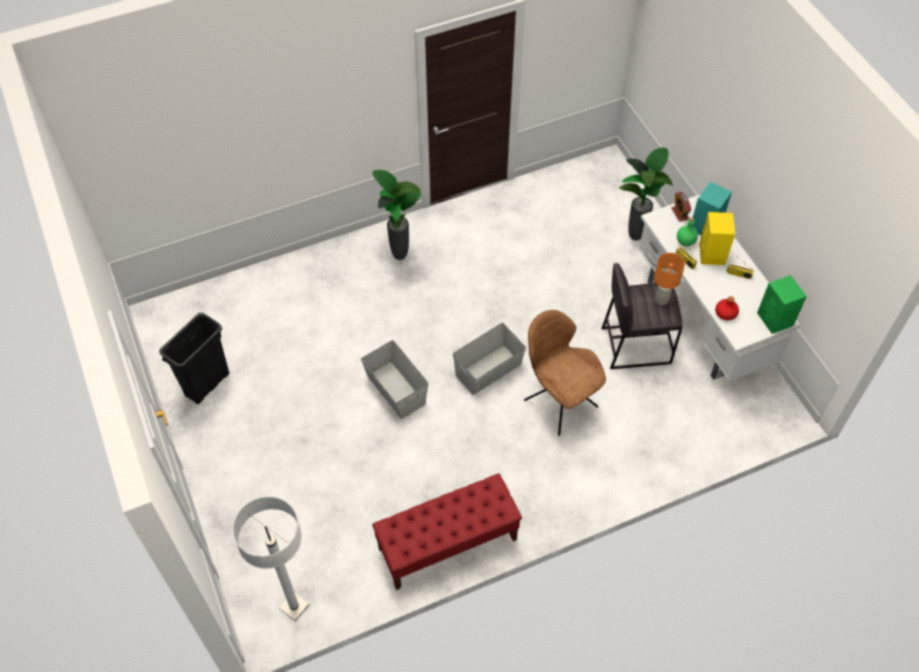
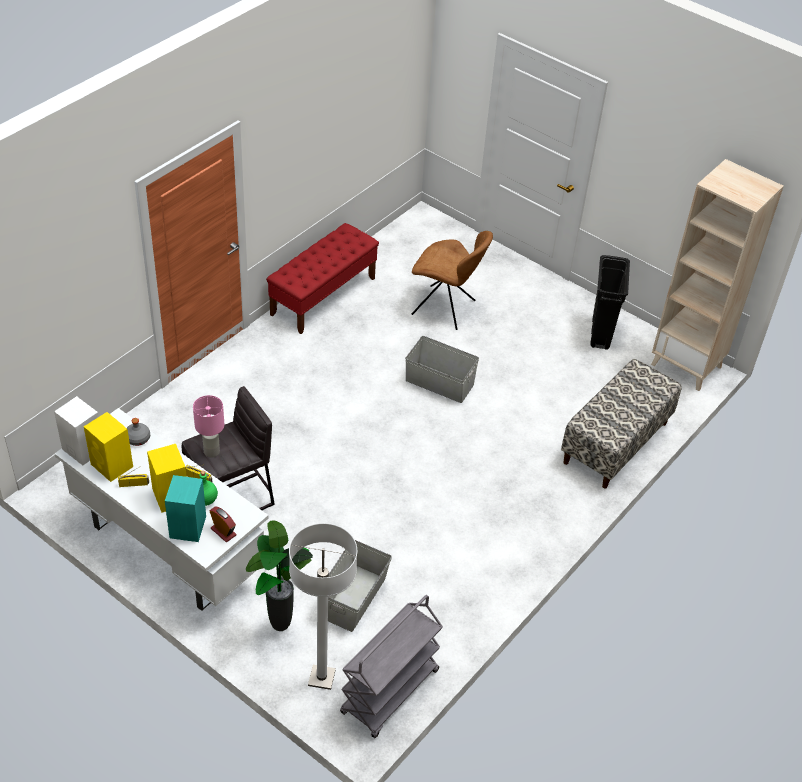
camera: 150 degrees right, 10 degrees down
white floor lamp [232,496,309,621] -> white floor lamp moved to [289,523,357,690]
potted plant [373,170,421,260] -> none
grey storage box [453,323,526,395] -> grey storage box moved to [328,540,392,632]
brown chair [524,310,606,436] -> brown chair moved to [412,231,493,330]
orange table lamp [654,253,685,305] -> pink table lamp [193,395,224,458]
red bottle [715,296,739,320] -> grey bottle [127,418,150,446]
green speaker [757,275,807,334] -> white speaker [54,396,99,465]
none -> yellow speaker [84,412,133,482]
none -> grey cart [340,595,443,738]
none -> bench [561,359,682,488]
none -> beige bookcase [651,159,784,391]

